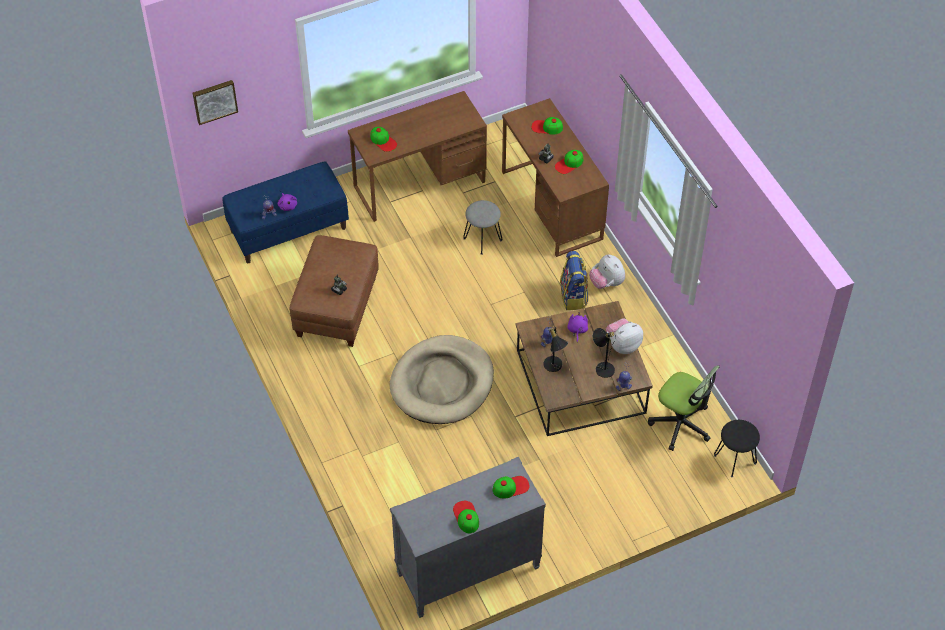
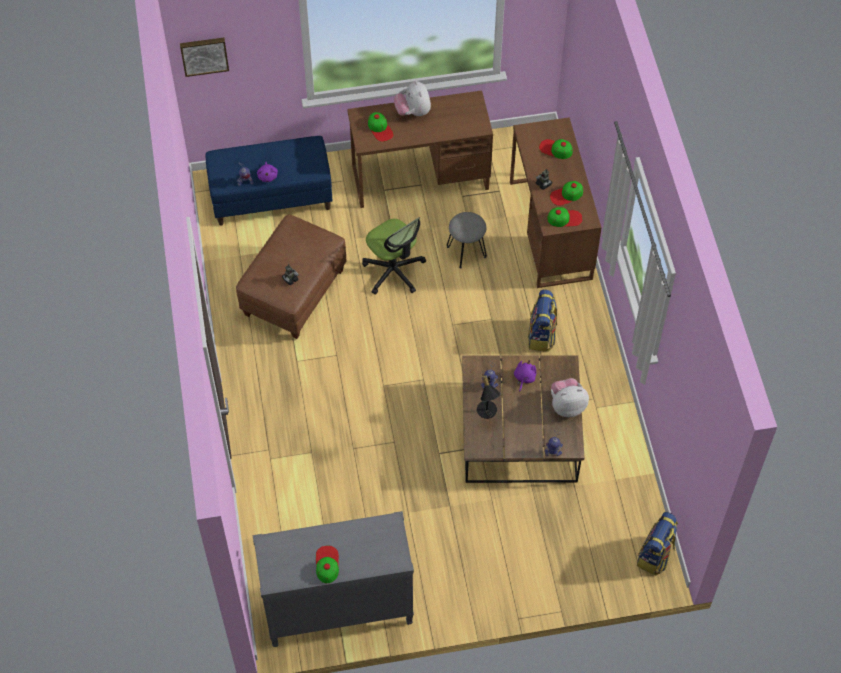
camera: 15 degrees right, 5 degrees up
beige dog bed [390,335,494,424] -> none
cap [492,476,530,499] -> cap moved to [547,207,583,227]
plush toy [589,254,625,289] -> plush toy moved to [394,81,431,116]
black table lamp [593,328,616,378] -> none
office chair [648,365,720,451] -> office chair moved to [362,217,426,295]
black stool [714,420,760,477] -> backpack [637,512,678,576]

